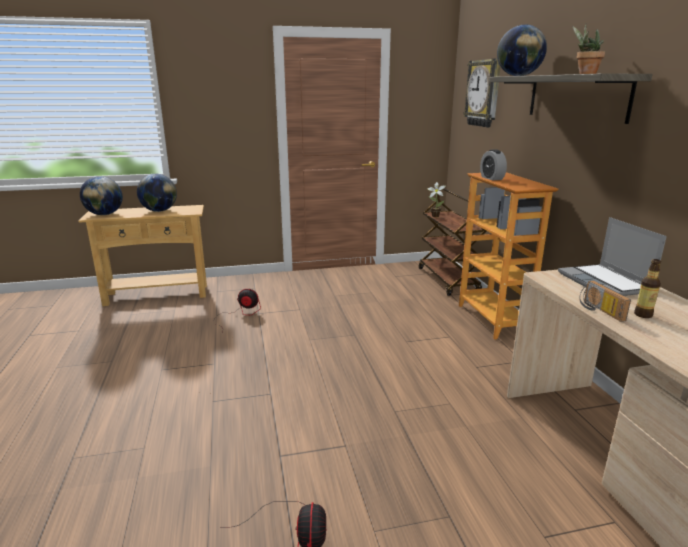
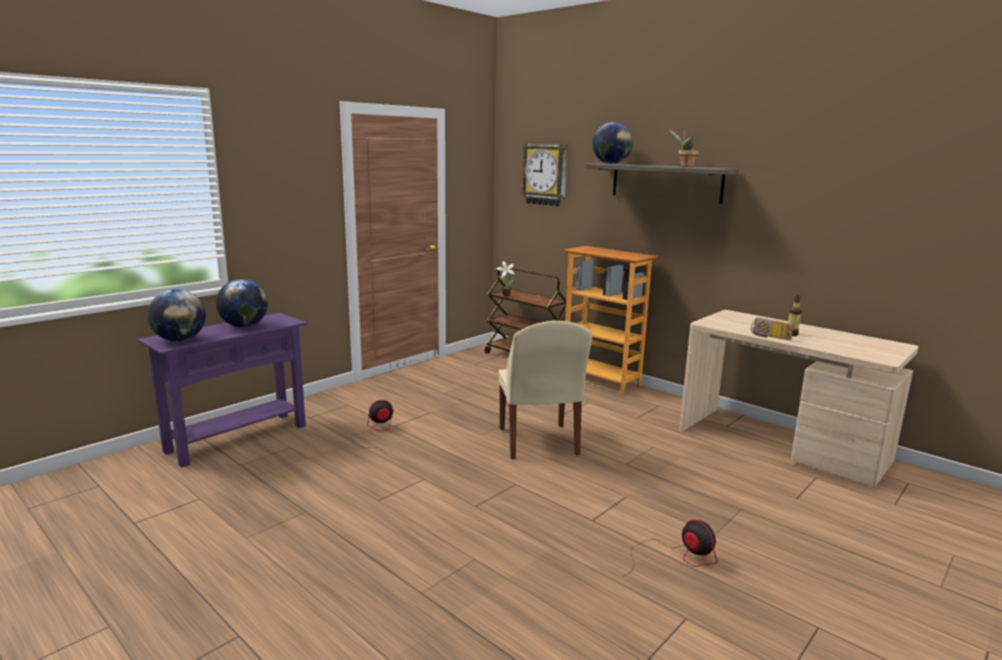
camera: 35 degrees left, 5 degrees down
beige console table [78,205,207,306] -> purple console table [137,313,307,467]
alarm clock [480,149,507,180] -> none
laptop [558,217,667,296] -> none
none -> beige chair [499,321,592,459]

